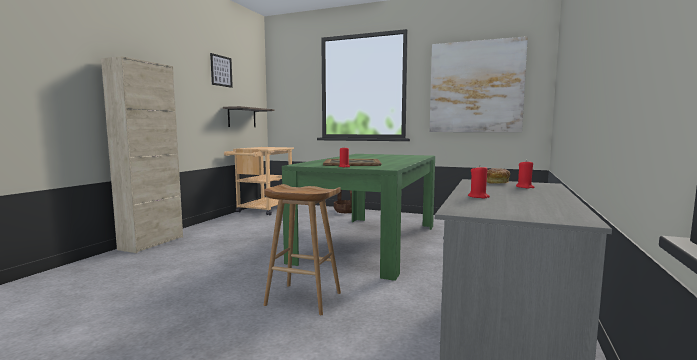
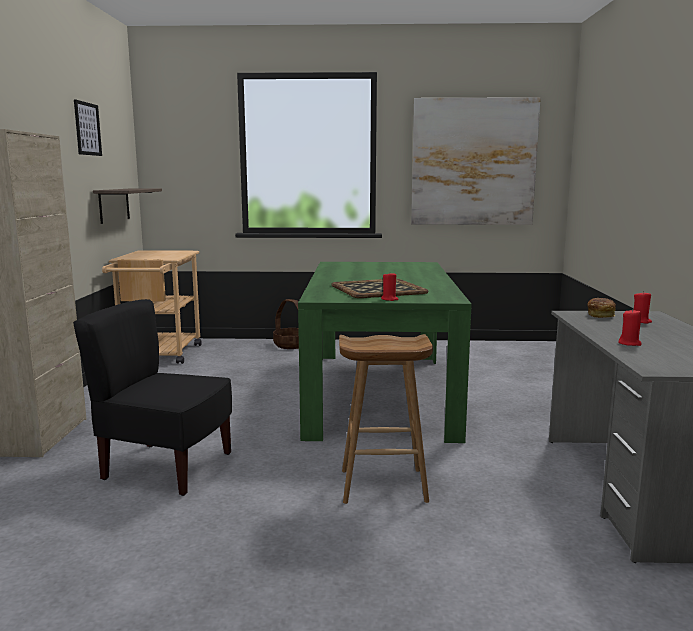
camera: 20 degrees left, 5 degrees up
none -> black chair [73,299,232,496]

